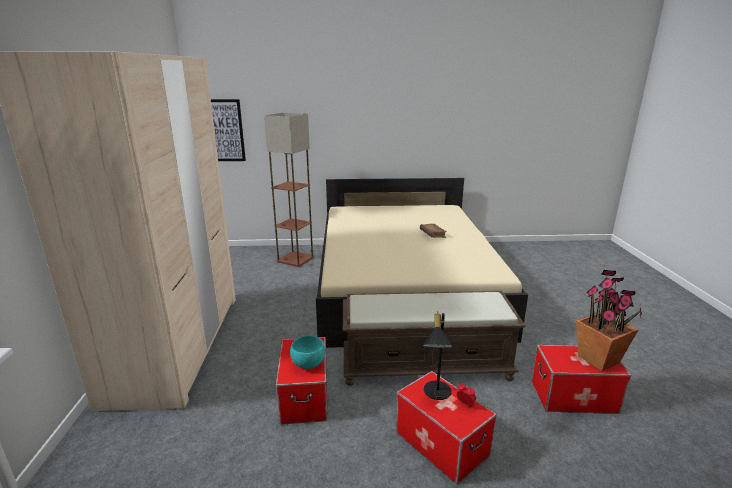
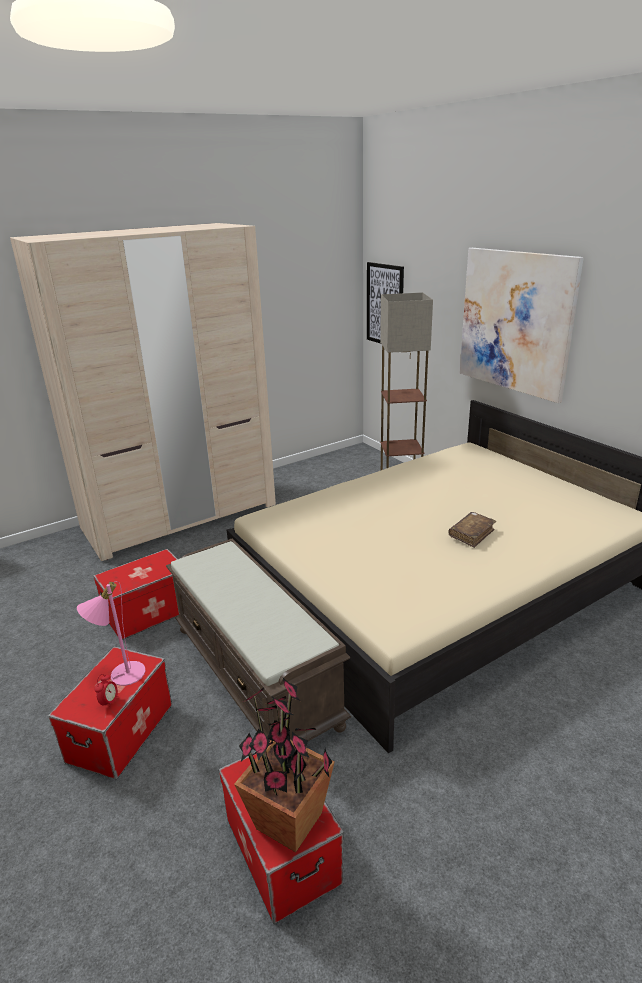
camera: 60 degrees right, 5 degrees up
turquoise bowl [290,336,325,369] -> none
black table lamp [423,311,453,400] -> pink table lamp [77,581,145,686]
none -> picture [460,248,584,403]

